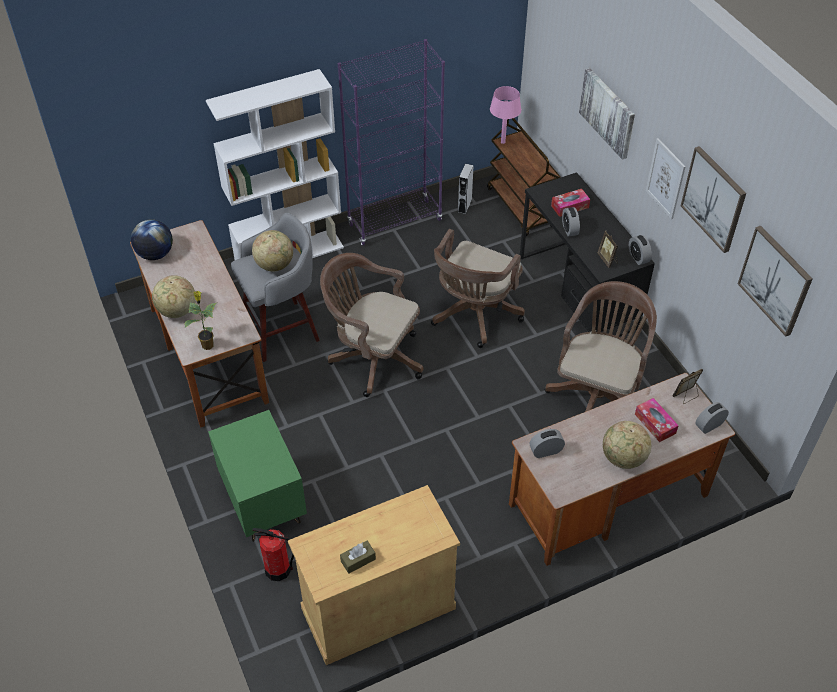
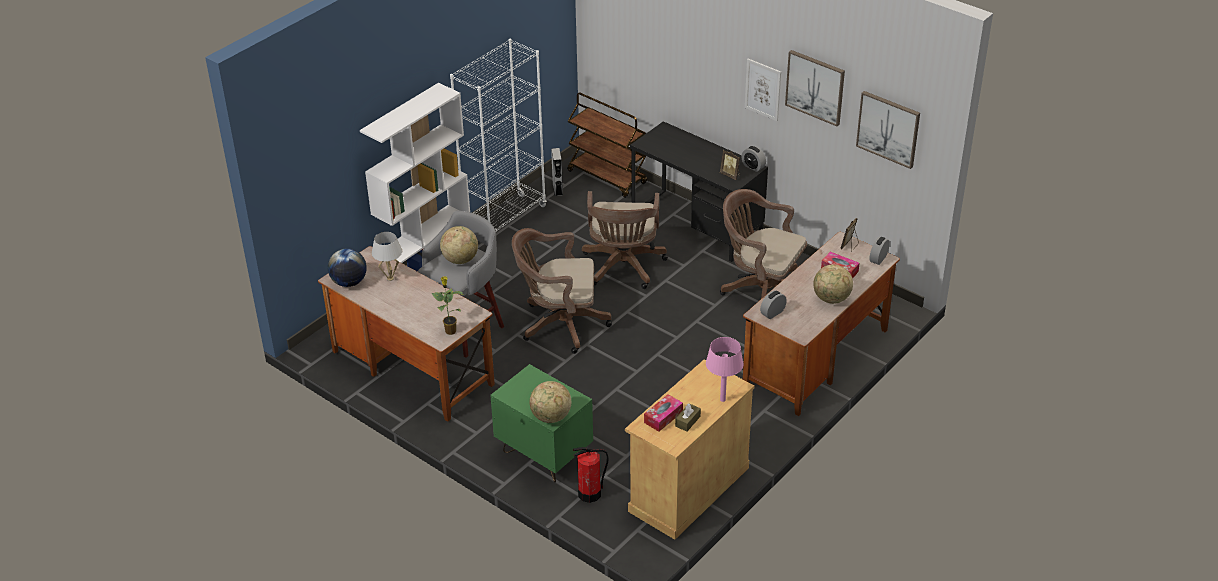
camera: 25 degrees left, 10 degrees down
globe [152,275,196,318] -> globe moved to [529,381,571,423]
purple bookcase [338,39,445,246] -> white bookcase [450,38,546,231]
pink table lamp [490,86,521,144] -> pink table lamp moved to [706,337,744,402]
brown office chair [545,281,657,412] -> brown office chair turned 60 degrees counterclockwise [720,189,807,299]
tissue box [551,189,590,217] -> tissue box moved to [644,394,683,432]
alarm clock [562,207,580,236] -> none
picture [579,68,635,160] -> none
none -> white table lamp [372,232,402,281]

